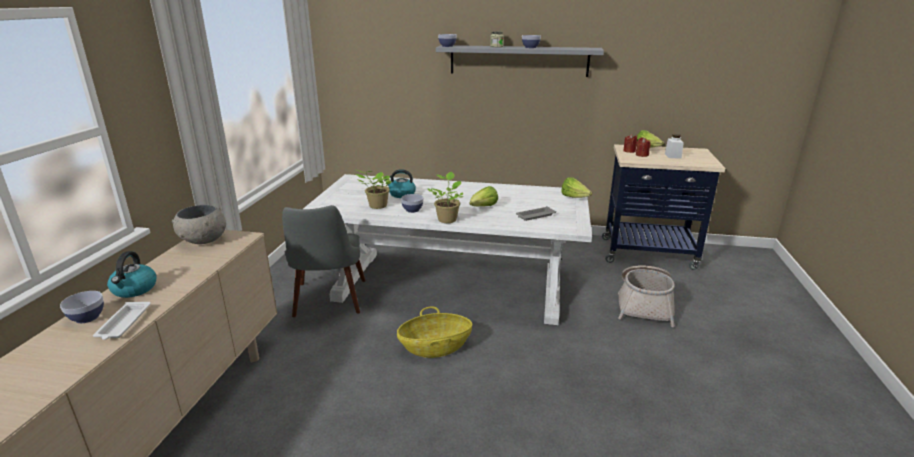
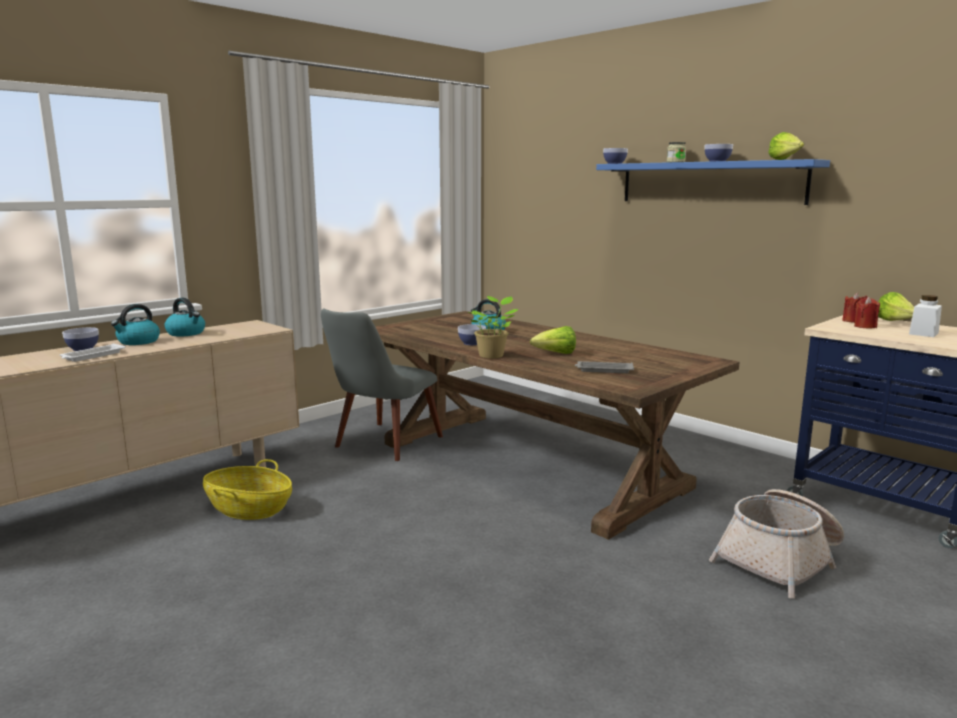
camera: 35 degrees right, 10 degrees down
grey bowl [172,204,226,244] -> none
white dining table [303,174,592,325] -> brown dining table [375,311,740,540]
potted plant [354,169,391,209] -> none
basket [397,307,472,358] -> basket moved to [203,459,292,520]
grey shelf [436,45,604,77] -> blue shelf [596,159,830,205]
lettuce [561,177,592,198] -> lettuce moved to [768,132,804,160]
none -> kettle [164,298,205,336]

